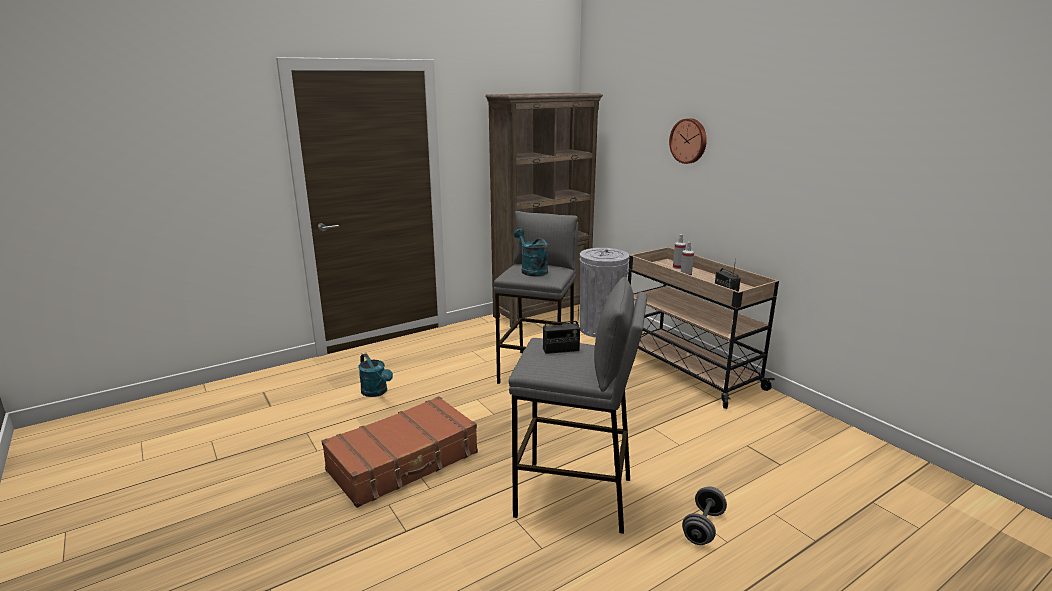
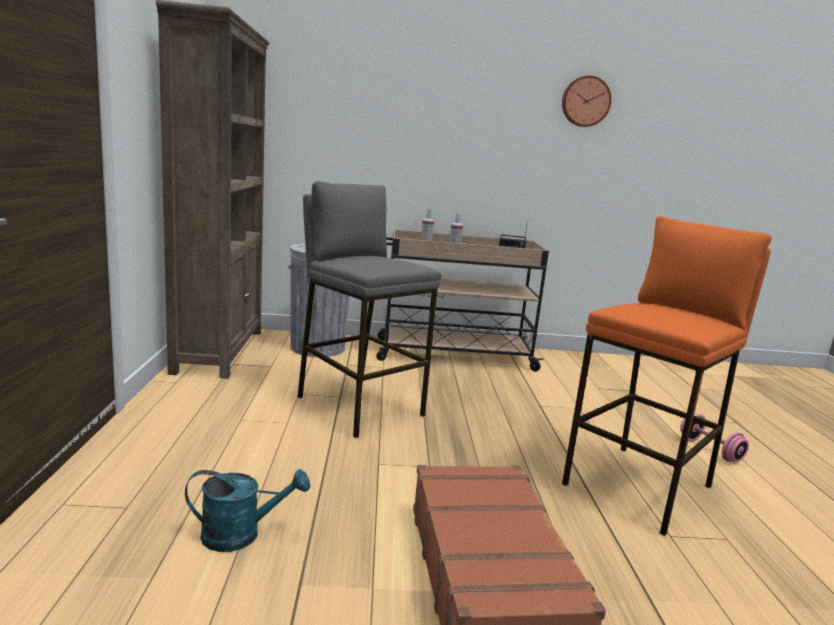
camera: 60 degrees left, 5 degrees down
grey stool [508,277,647,534] -> orange stool [562,216,772,536]
turquoise watering can [514,228,548,276] -> none
radio [543,302,580,354] -> none
wall clock [669,118,707,164] -> wall clock moved to [562,75,612,127]
grey dumbbell [682,486,727,545] -> pink dumbbell [680,413,749,462]

